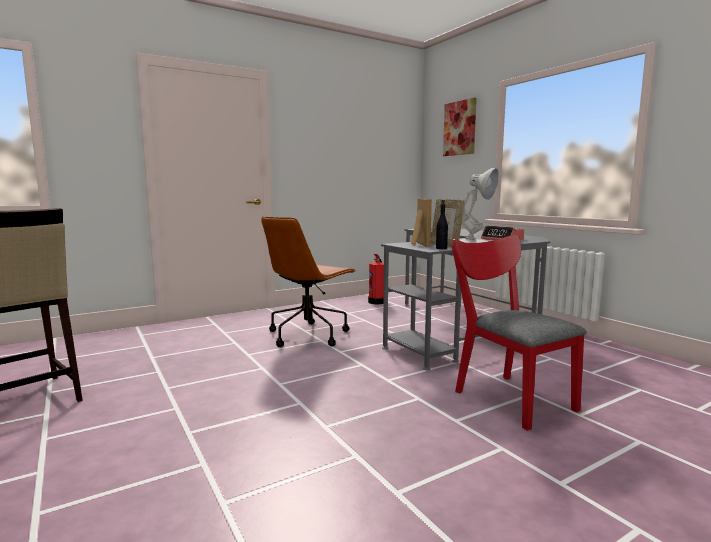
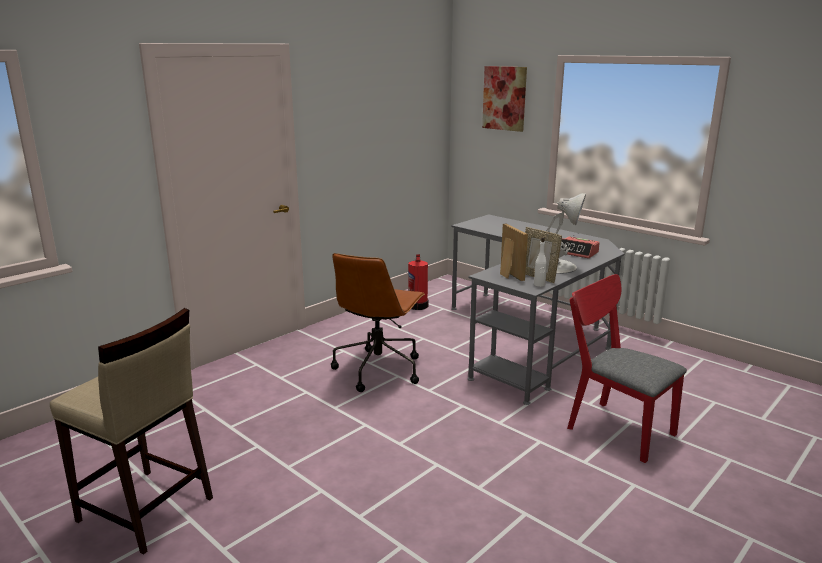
camera: 15 degrees left, 10 degrees up
black bottle [436,200,448,249] -> white bottle [534,237,547,287]

